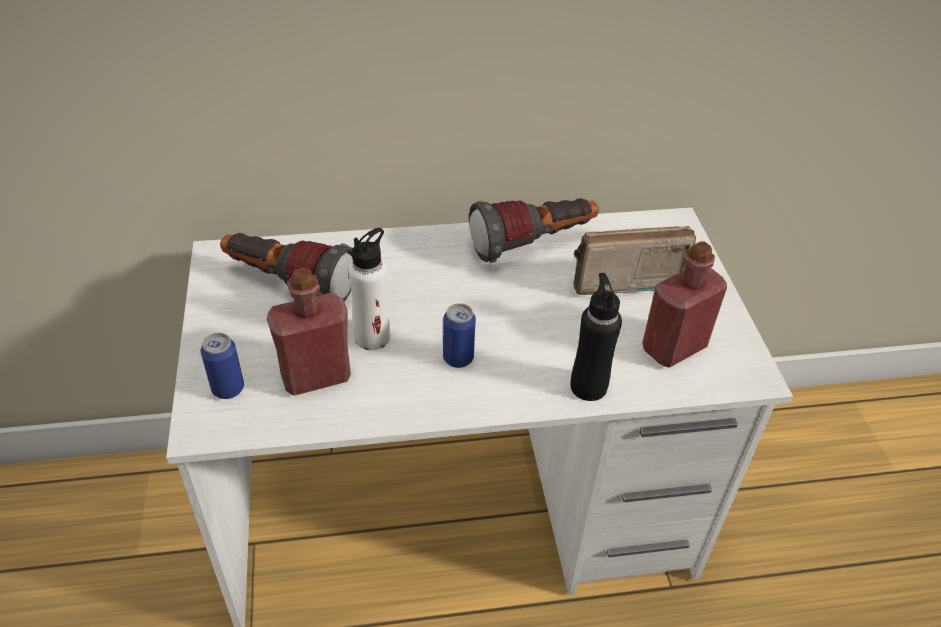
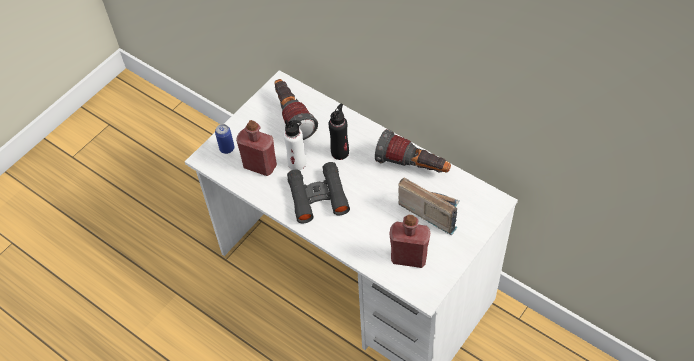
camera: 50 degrees right, 10 degrees up
can [443,303,476,368] -> black binoculars [287,162,350,223]
black bottle [570,273,622,401] -> black bottle moved to [329,103,349,160]

